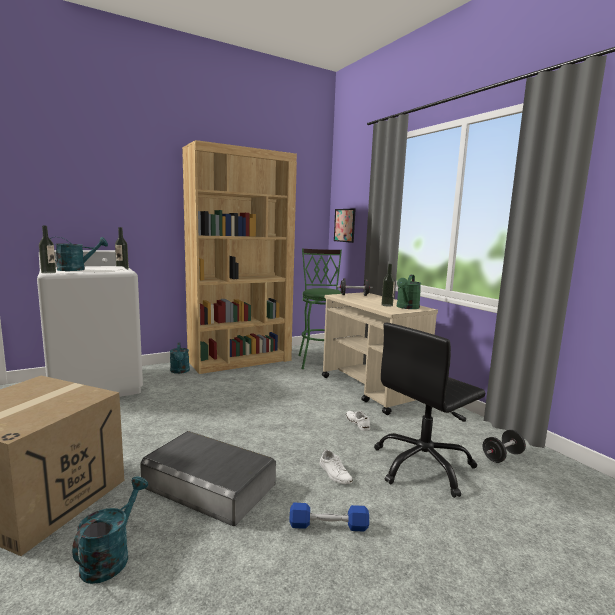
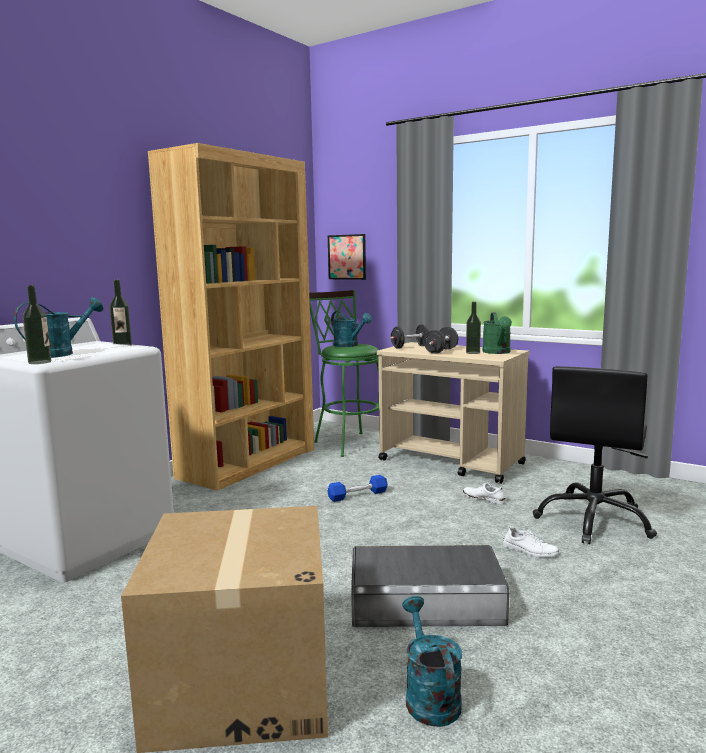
camera: 25 degrees left, 0 degrees up
turquoise watering can [170,342,190,374] -> turquoise watering can moved to [331,311,372,347]
blue dumbbell [289,503,369,532] -> blue dumbbell moved to [327,475,388,502]
black dumbbell [483,430,526,463] -> black dumbbell moved to [424,327,458,354]

